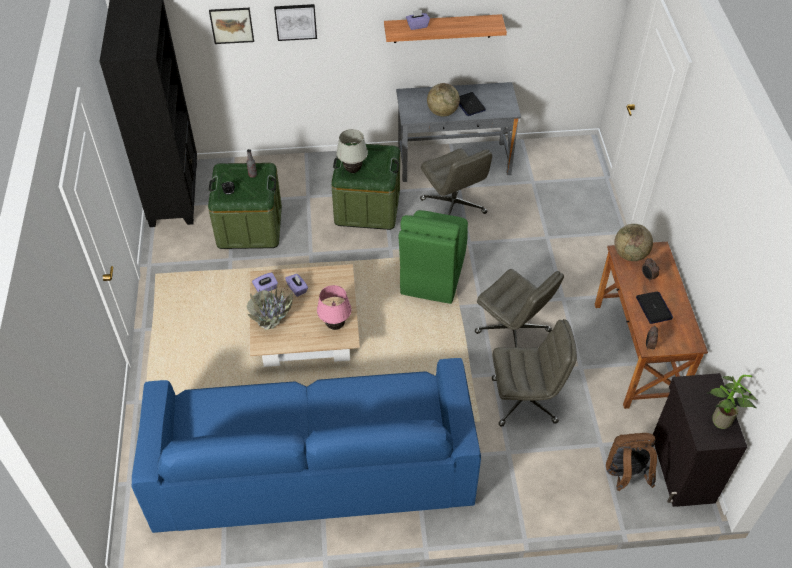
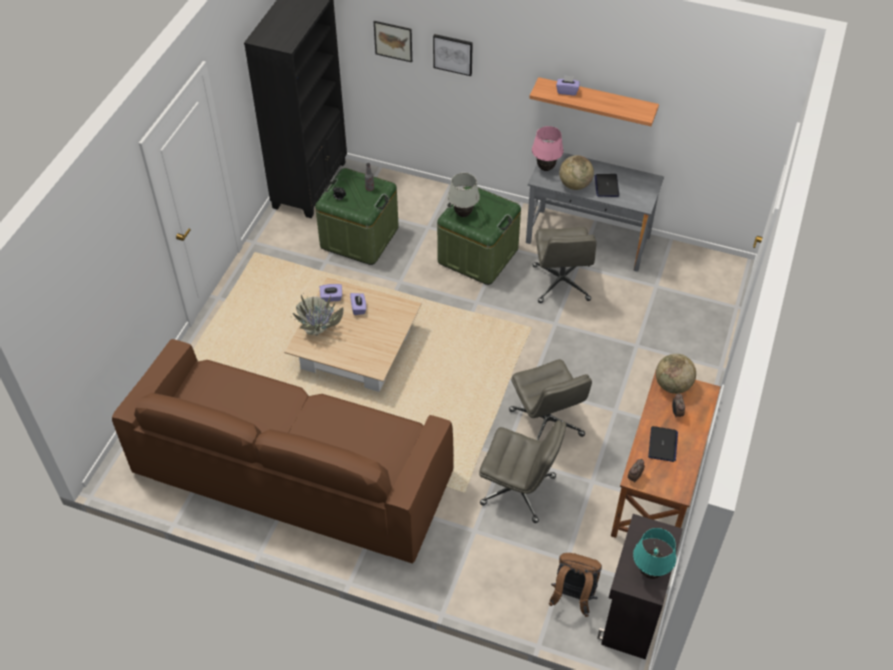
camera: 25 degrees right, 0 degrees up
blue sofa [132,358,481,533] -> brown sofa [112,339,454,564]
pink table lamp [317,285,351,330] -> pink table lamp moved to [532,126,563,171]
green chair [399,210,468,304] -> none
potted plant [707,375,757,429] -> turquoise table lamp [633,528,676,579]

